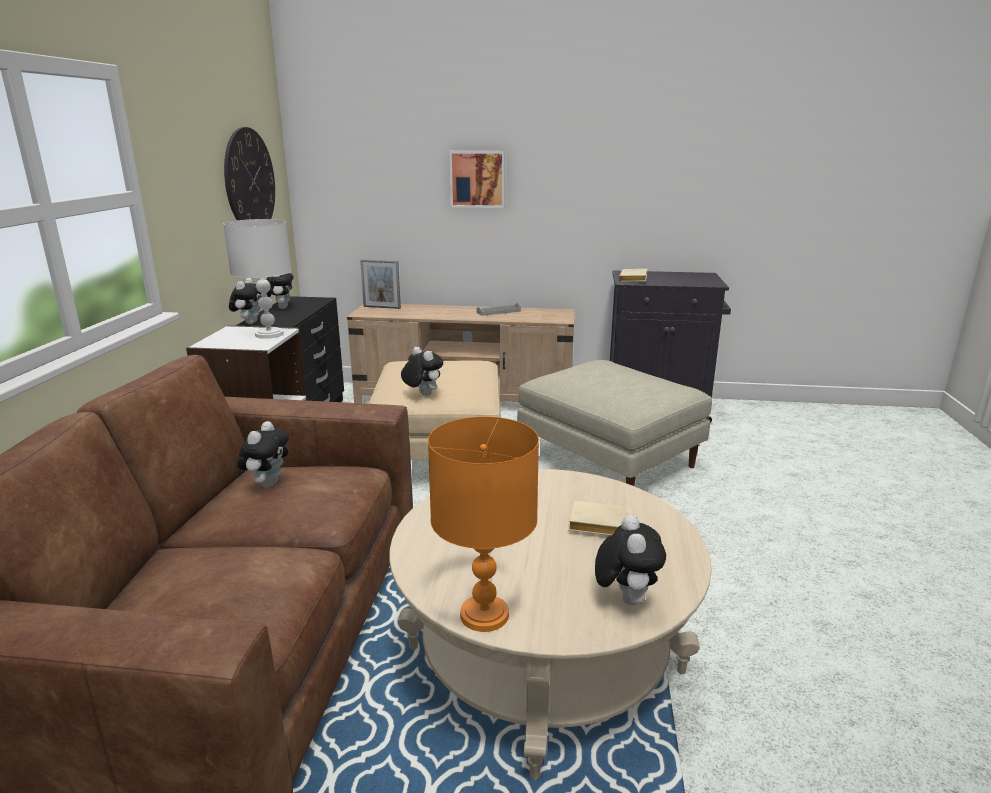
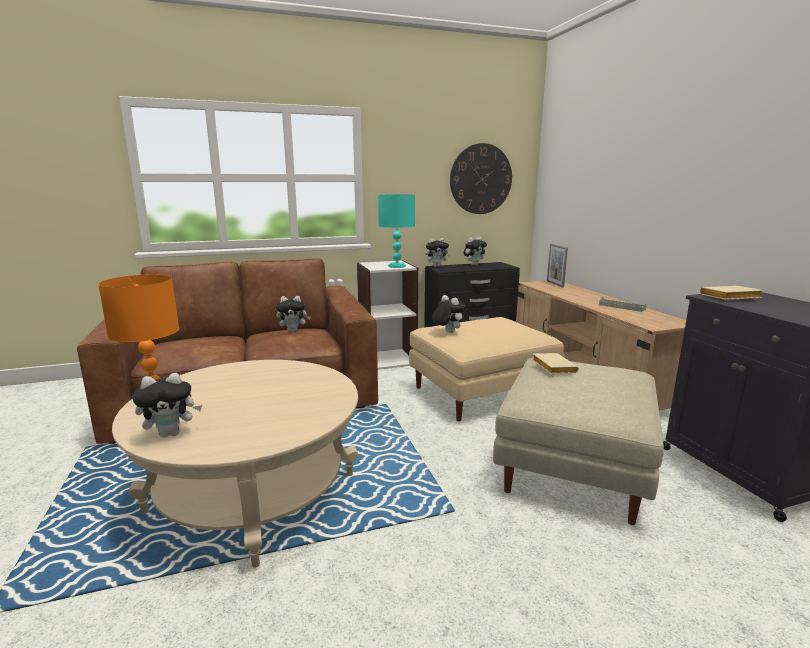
camera: 65 degrees right, 5 degrees down
white table lamp [224,219,292,339] -> turquoise table lamp [378,194,415,268]
plush toy [401,347,443,396] -> plush toy turned 60 degrees counterclockwise [432,295,466,333]
picture [449,151,505,208] -> none
beige book [568,501,634,536] -> beige book moved to [532,353,579,374]

